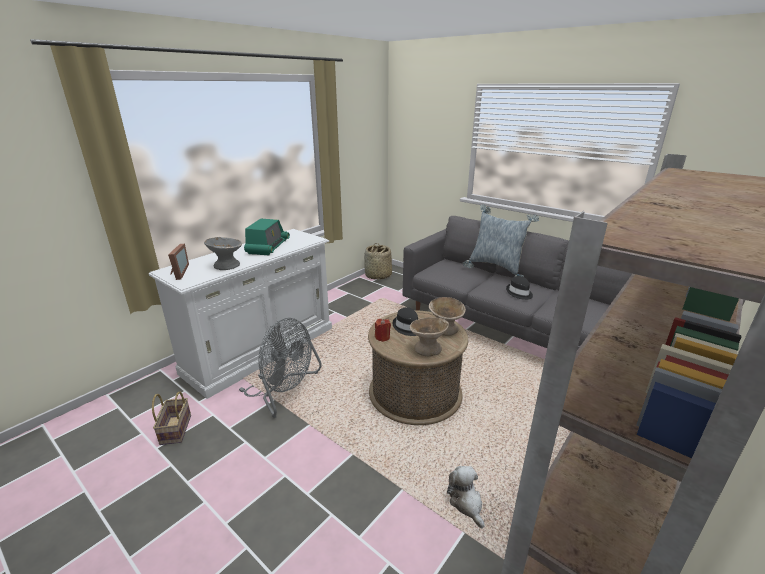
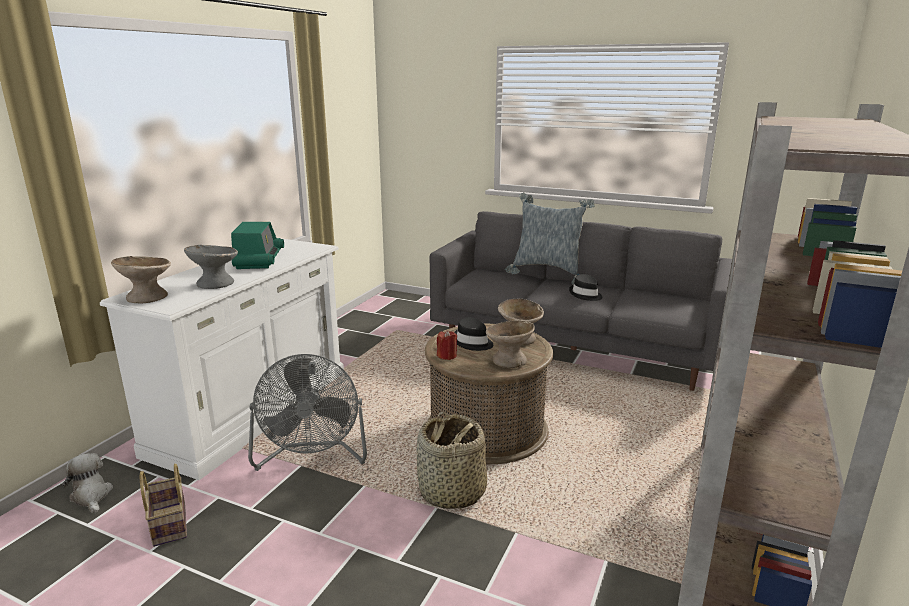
camera: 15 degrees left, 5 degrees down
picture frame [168,244,189,280] -> beige bowl [111,256,171,304]
grey fan [239,318,322,418] -> grey fan turned 75 degrees clockwise [248,354,367,471]
basket [364,243,392,280] -> basket moved to [416,412,487,509]
plush toy [447,466,484,528] -> plush toy moved to [62,453,113,513]

